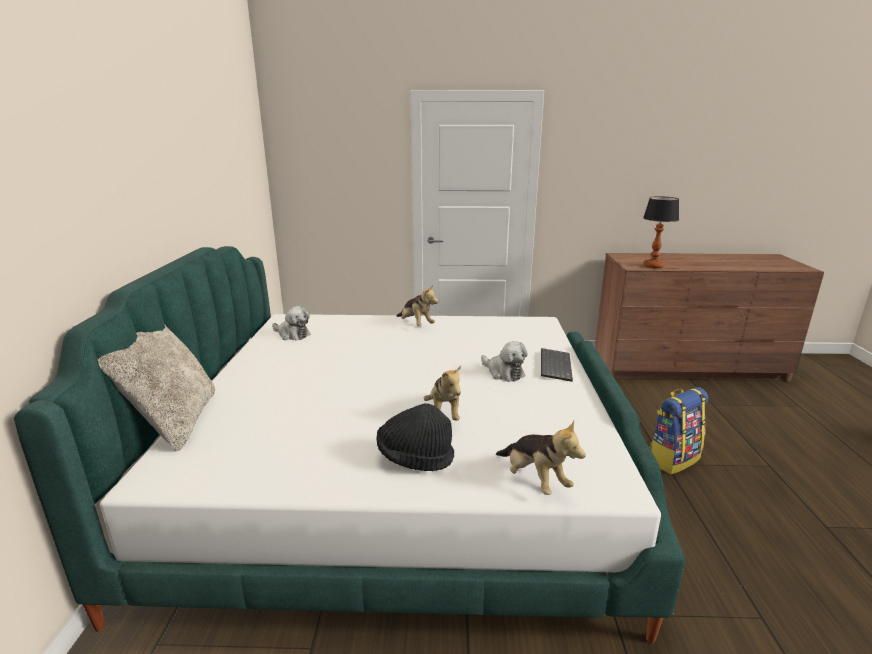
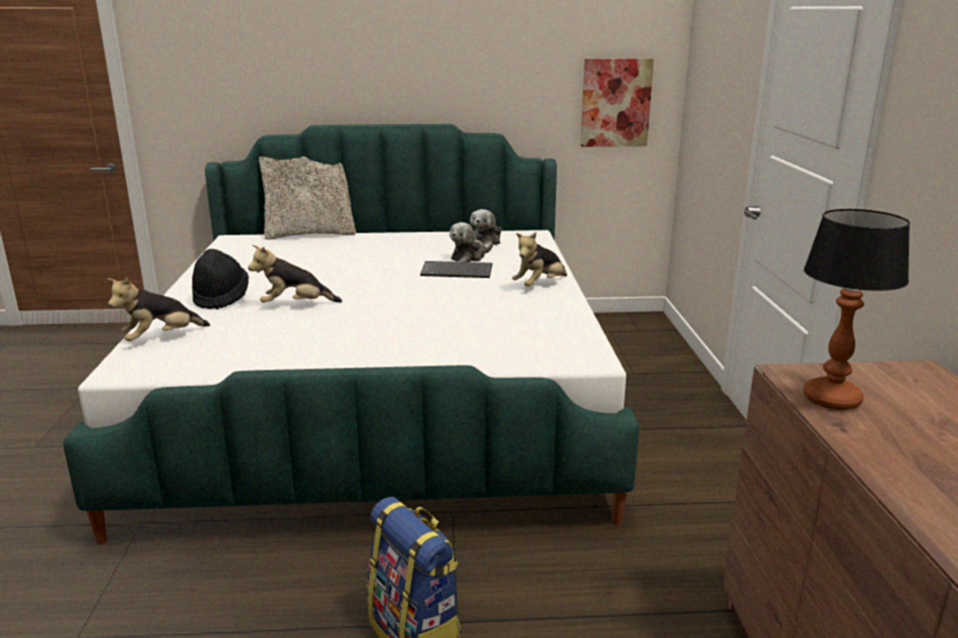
camera: 85 degrees right, 0 degrees up
plush toy [481,341,528,382] -> plush toy moved to [449,222,493,262]
keyboard [541,348,573,382] -> keyboard moved to [420,261,492,278]
none -> picture [580,58,654,147]

